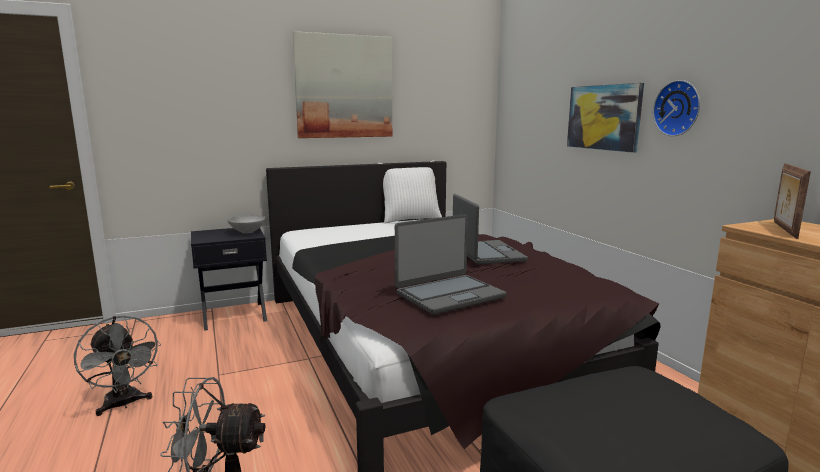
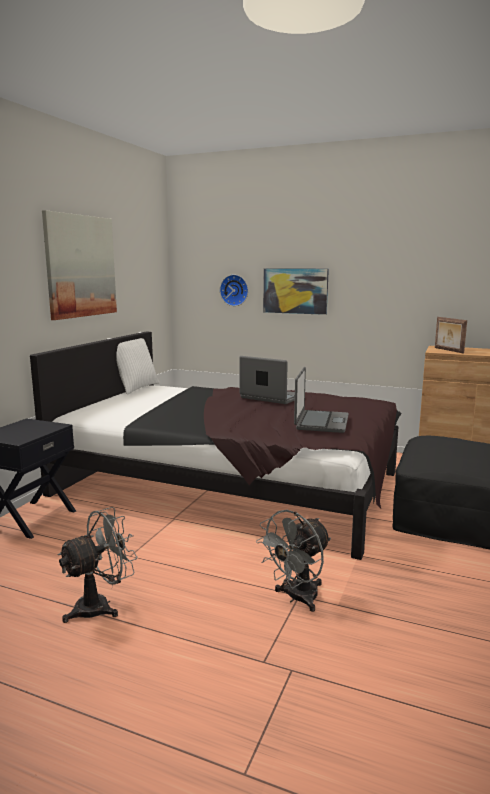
camera: 45 degrees left, 0 degrees up
grey fan [74,316,161,416] -> grey fan turned 45 degrees counterclockwise [58,507,138,623]
grey bowl [227,215,266,234] -> none
wall clock [653,80,700,136] -> wall clock moved to [220,274,248,306]

